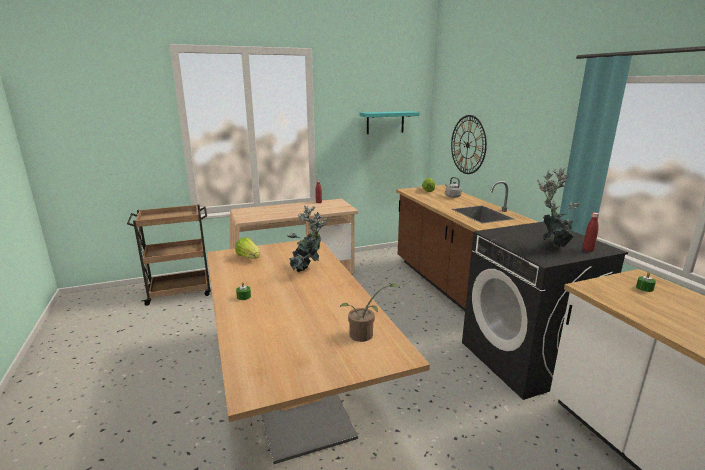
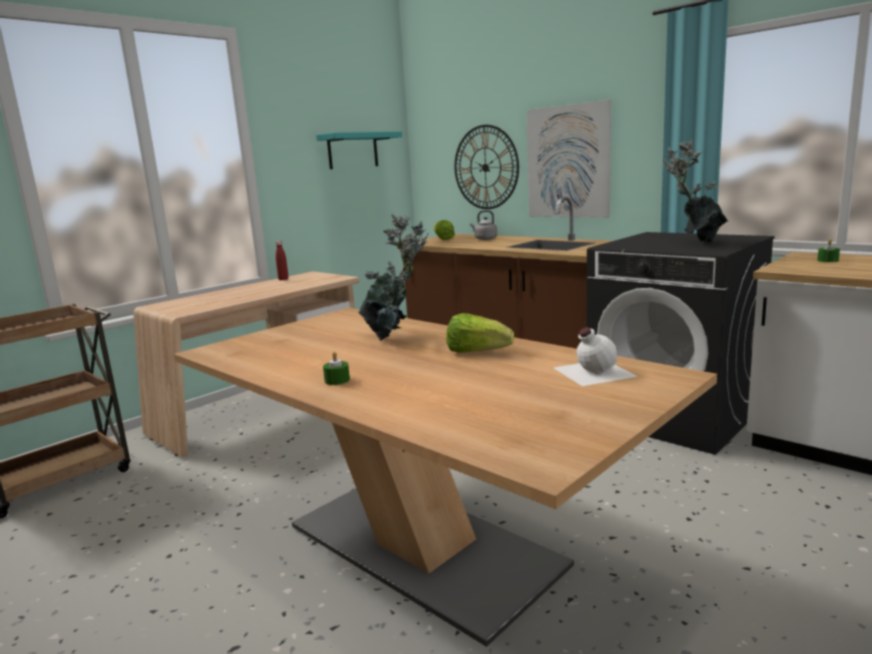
camera: 25 degrees left, 5 degrees down
lettuce [235,237,260,259] -> lettuce moved to [446,313,514,353]
potted plant [340,284,401,342] -> white bottle [553,327,638,386]
red bottle [583,213,599,252] -> none
none -> picture [527,100,611,218]

